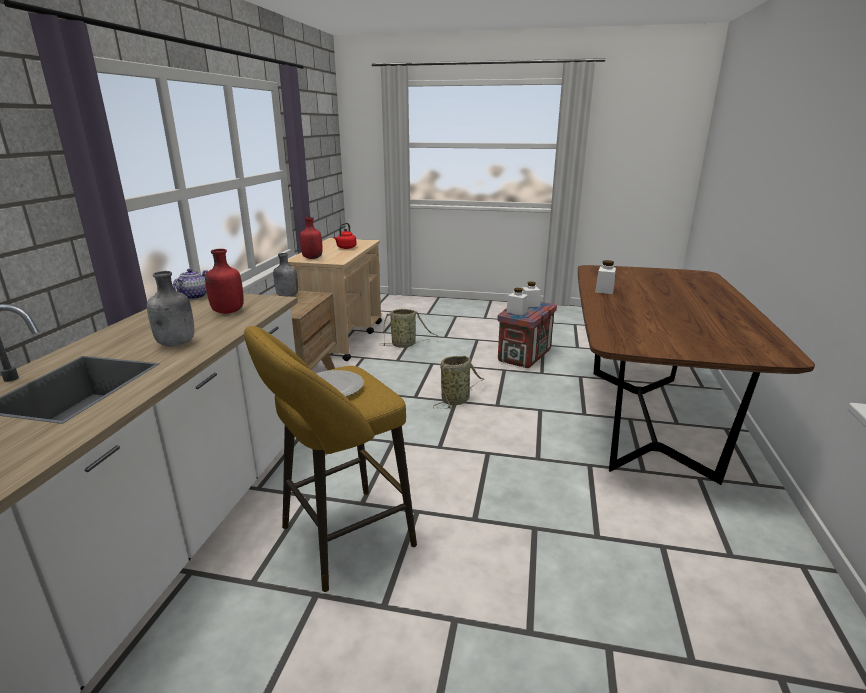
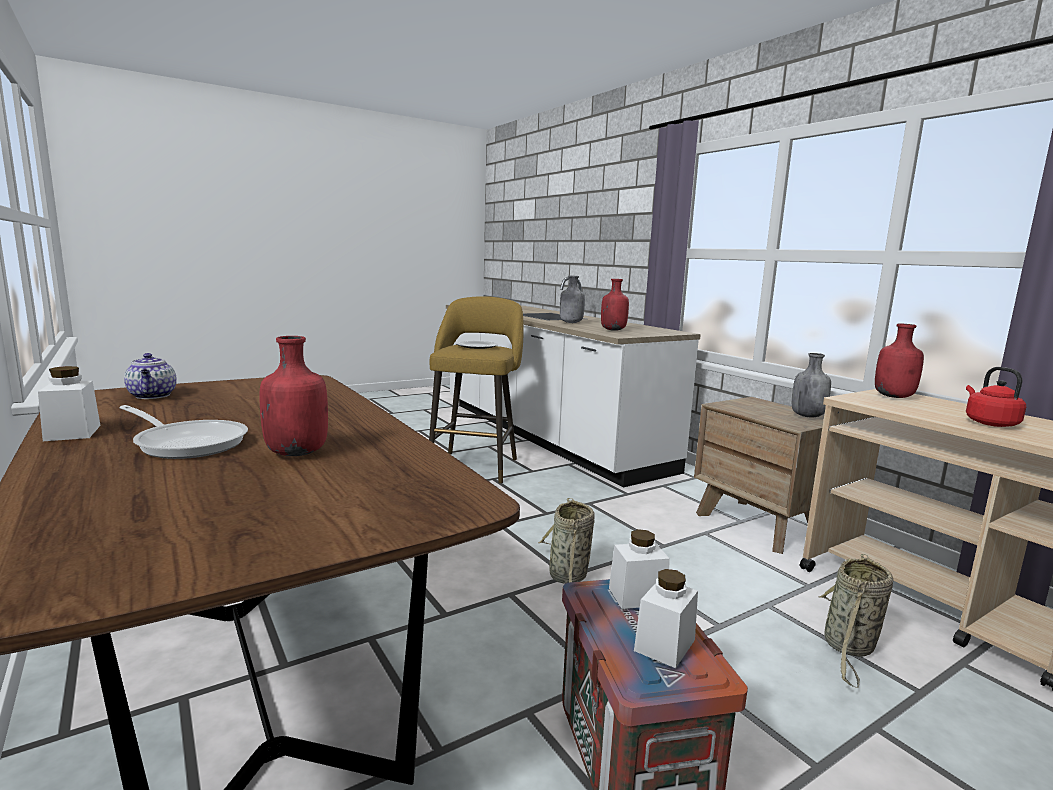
camera: 135 degrees right, 10 degrees down
teapot [172,269,208,300] -> teapot moved to [124,353,177,399]
white jar [595,260,616,294] -> white jar moved to [38,366,101,441]
none -> frying pan [119,405,248,459]
none -> red bottle [260,336,328,456]

